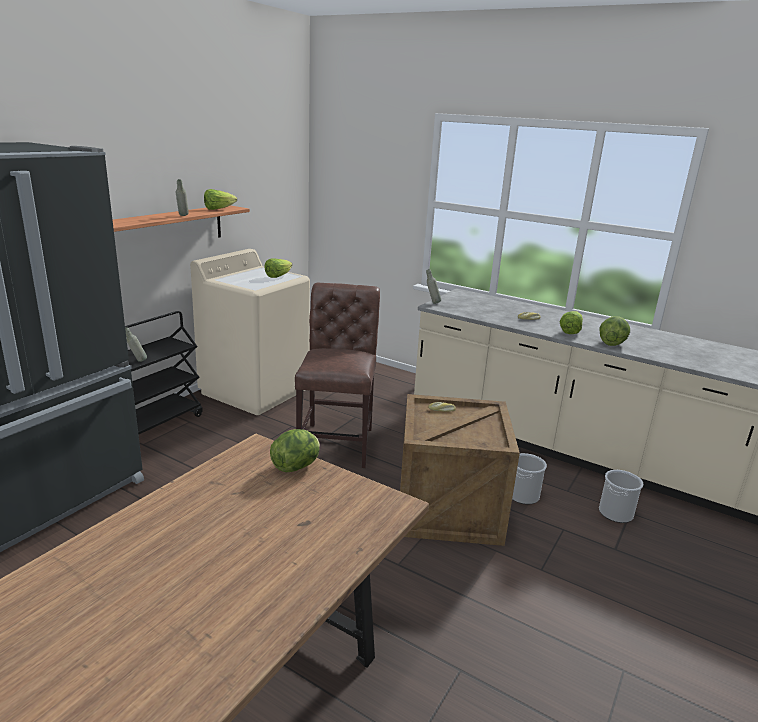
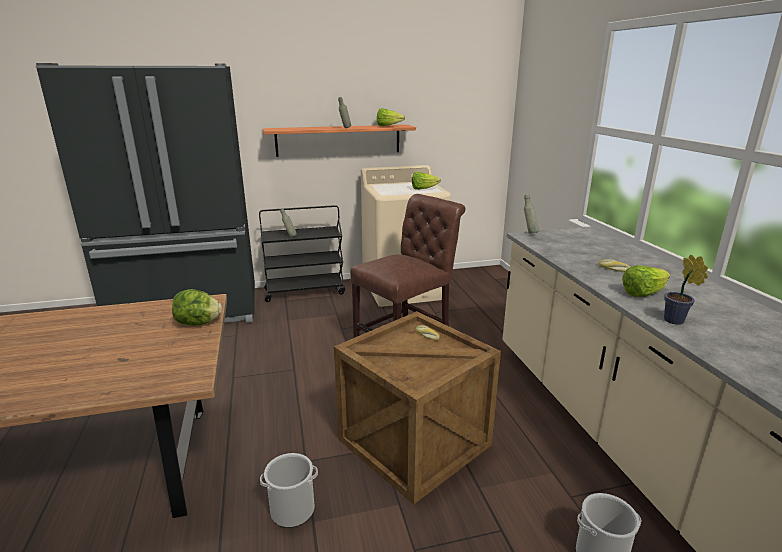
camera: 45 degrees right, 0 degrees up
bucket [512,453,547,505] -> bucket moved to [260,453,318,528]
lettuce [599,316,630,346] -> potted plant [664,255,708,325]

